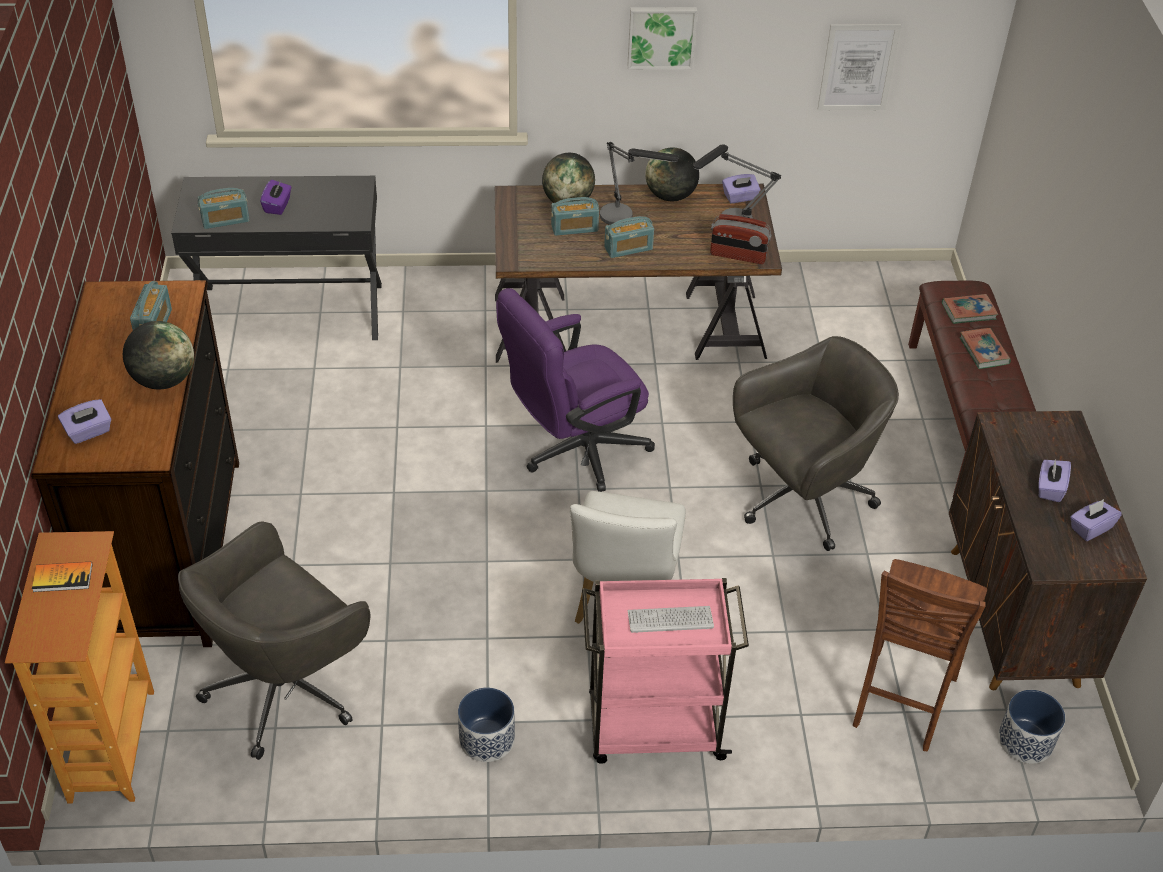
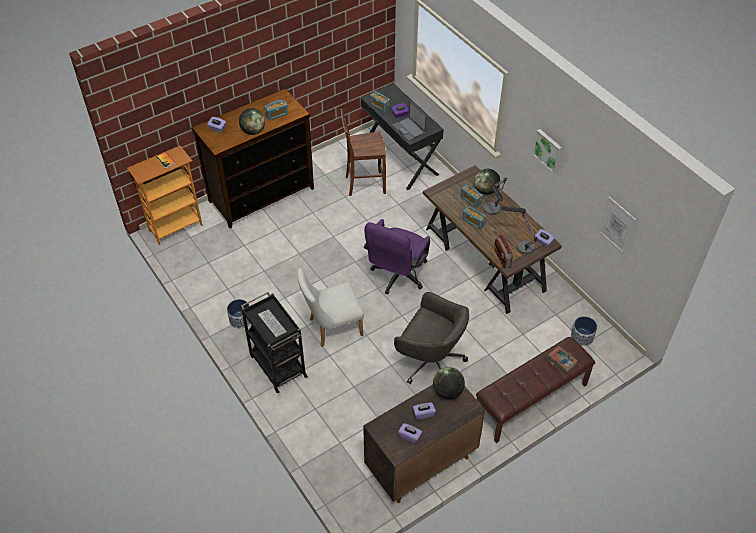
camera: 60 degrees right, 5 degrees up
grey office chair [178,521,370,760] -> none
purple office chair [496,288,655,492] -> purple office chair turned 90 degrees counterclockwise [364,219,430,294]
pink cart [582,578,749,764] -> black cart [241,292,308,394]
globe [645,147,699,201] -> globe moved to [433,367,465,399]
brown chair [853,559,987,751] -> brown chair moved to [340,109,386,196]
book [959,328,1011,369] -> none
planter [998,690,1065,764] -> planter moved to [571,316,597,346]
none -> laptop [392,100,427,141]

